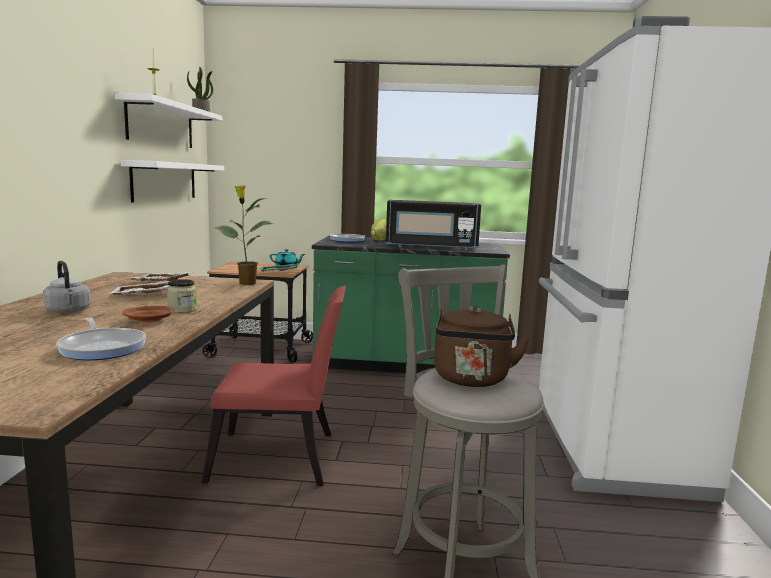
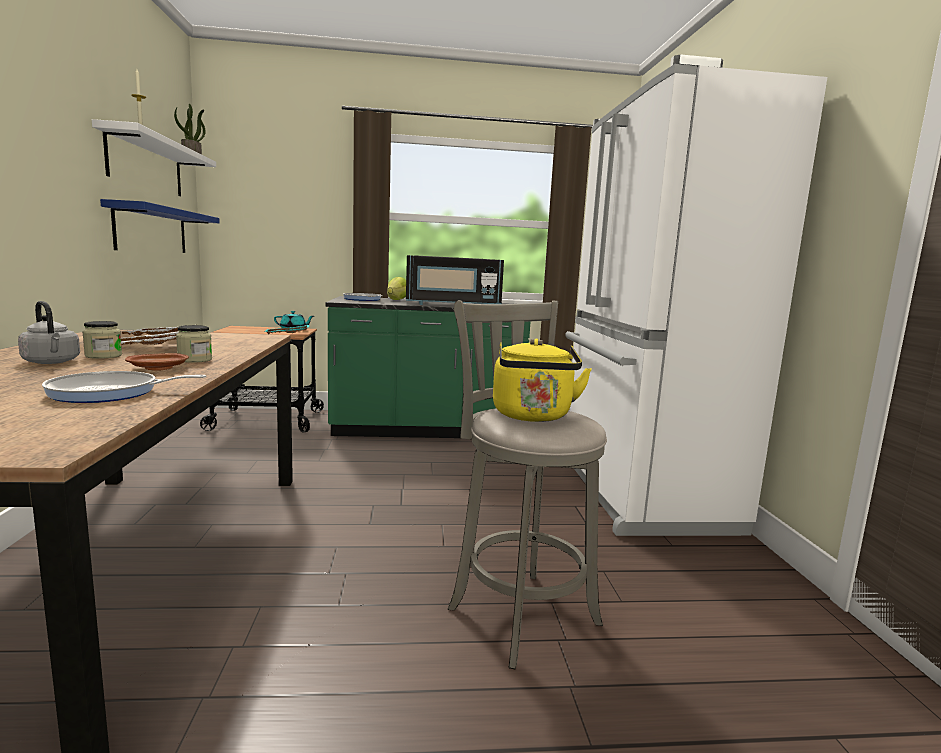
camera: 10 degrees left, 0 degrees up
frying pan [56,317,146,360] -> frying pan turned 120 degrees clockwise [42,371,206,403]
white shelf [120,160,224,202] -> blue shelf [100,199,220,253]
red chair [202,286,346,486] -> none
potted plant [214,185,273,285] -> none
brown kettle [434,306,530,387] -> yellow kettle [493,338,592,422]
none -> jar [82,321,122,359]

